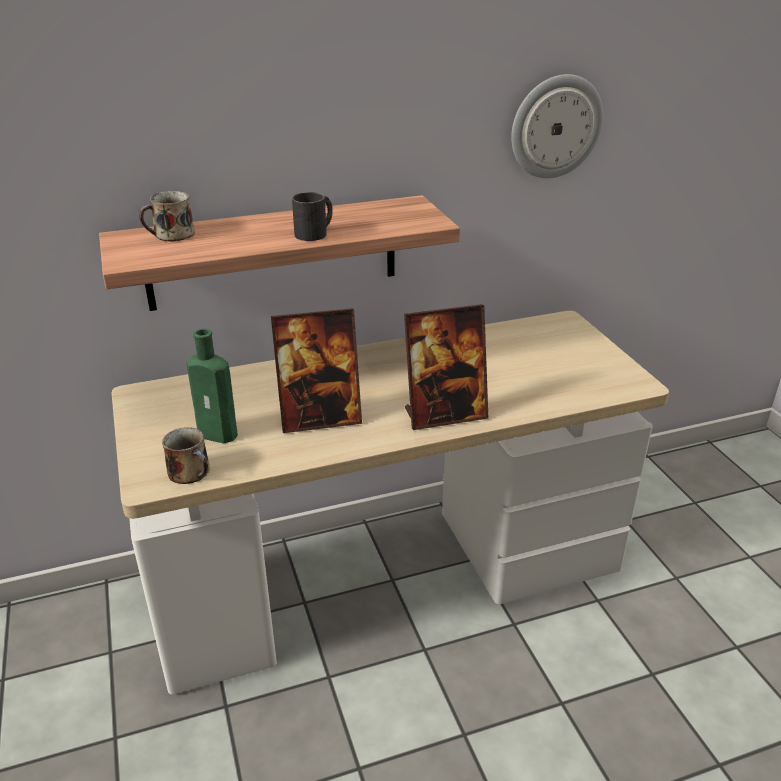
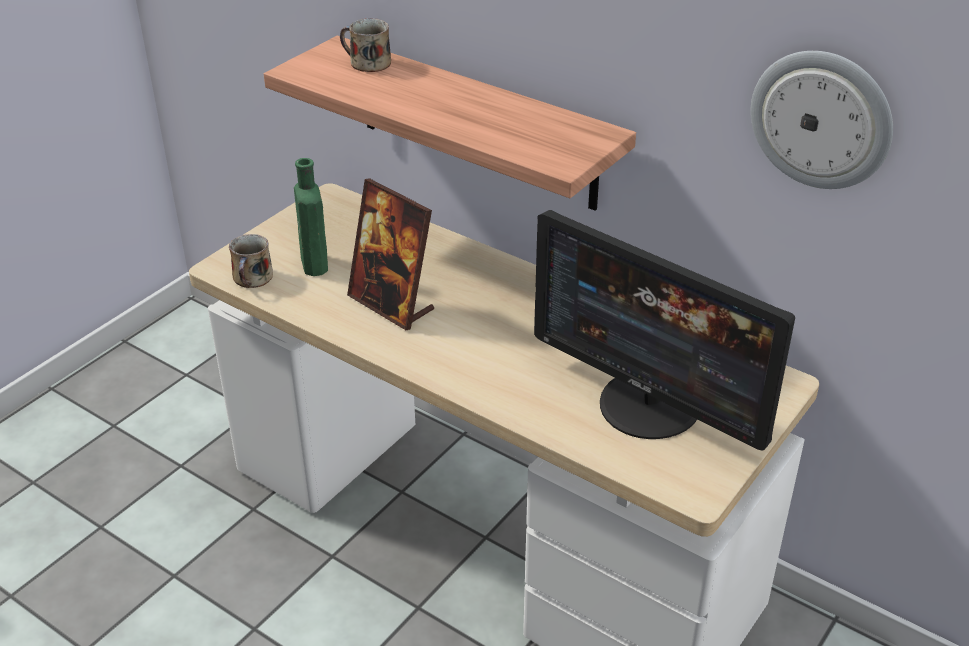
camera: 55 degrees right, 5 degrees up
black mug [292,192,333,241] -> none
picture frame [404,304,488,430] -> none
none -> monitor [534,210,795,450]

